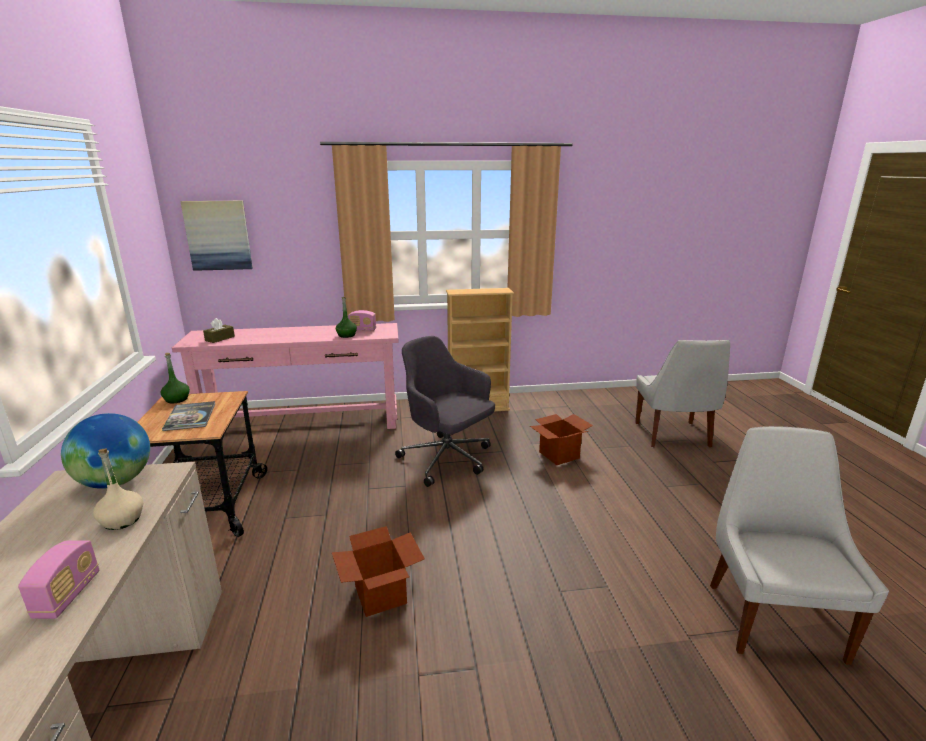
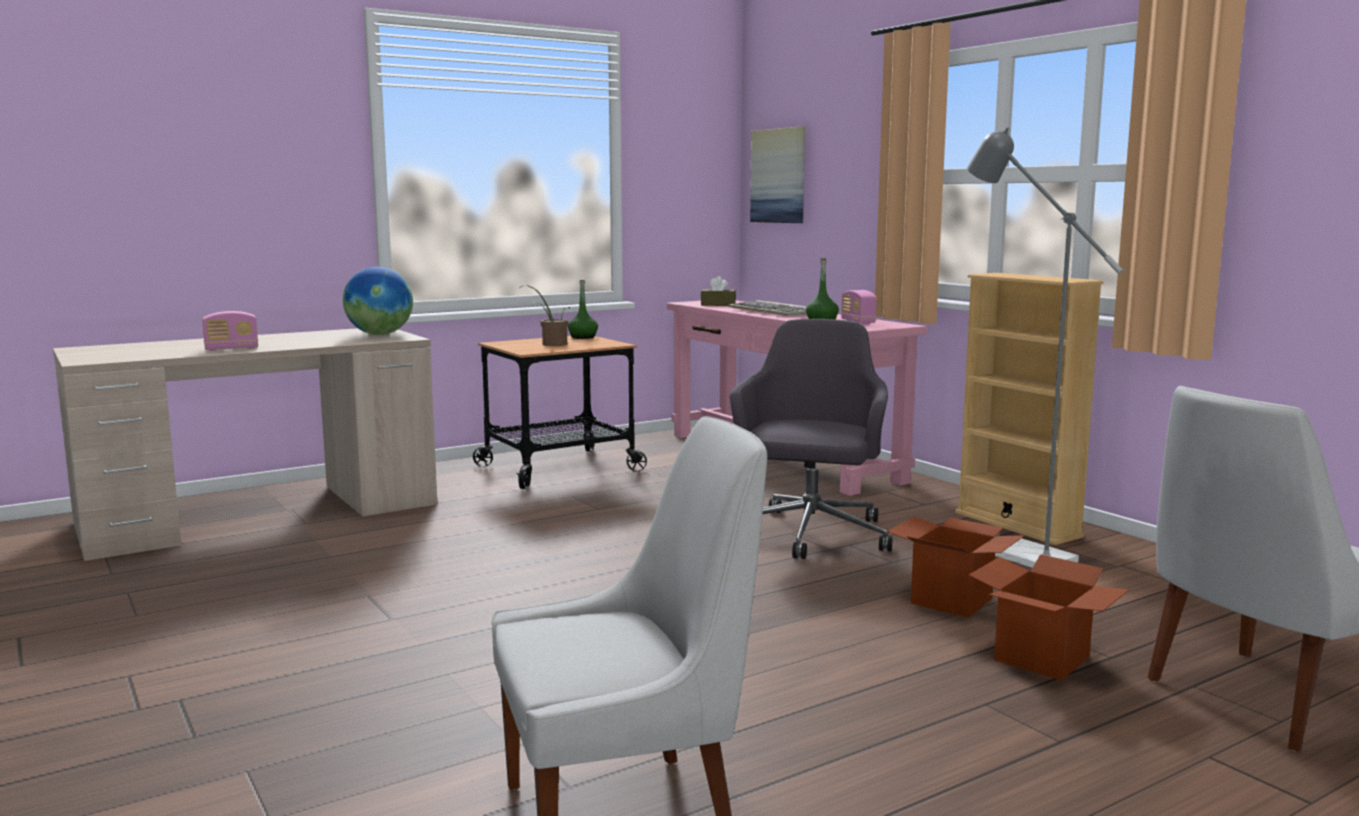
camera: 65 degrees right, 10 degrees down
beige bottle [93,449,143,530] -> none
book [162,401,215,431] -> potted plant [519,285,570,346]
cardboard box [332,526,425,617] -> cardboard box moved to [969,554,1130,680]
none -> keyboard [728,300,807,316]
none -> grey floor lamp [967,127,1123,568]

